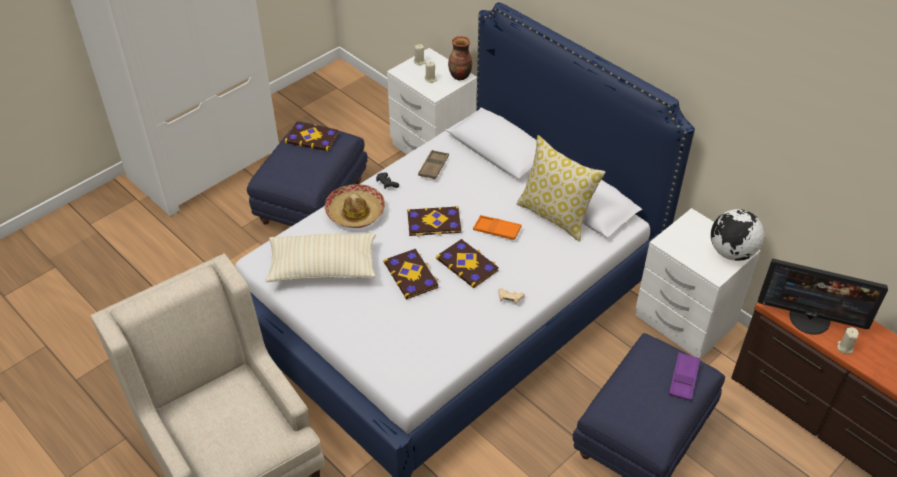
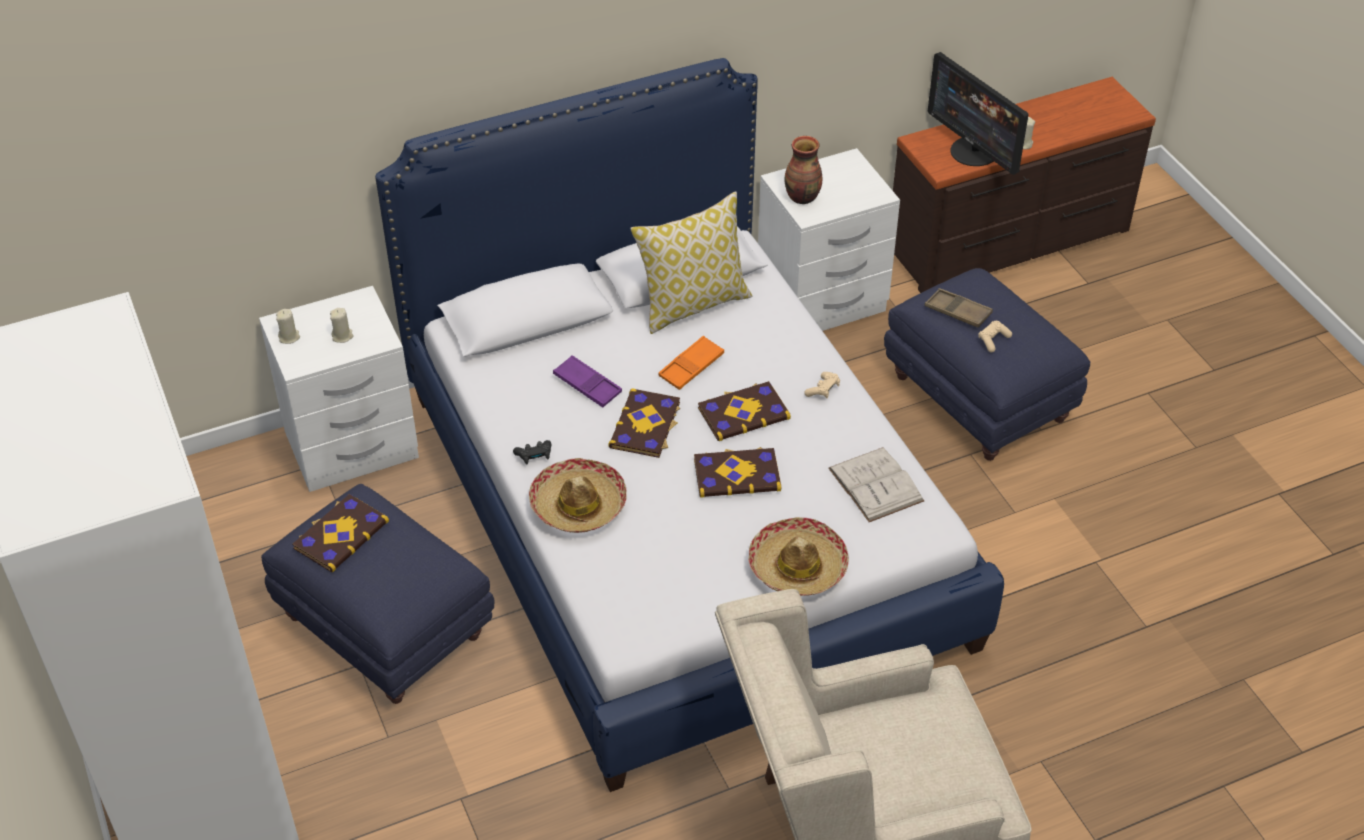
camera: 70 degrees left, 0 degrees up
beige pillow [266,233,376,282] -> none
brown tray [418,150,449,179] -> brown tray moved to [925,288,993,327]
vase [448,36,472,81] -> vase moved to [785,136,823,204]
purple tray [669,352,700,401] -> purple tray moved to [553,355,622,408]
globe [711,209,764,261] -> none
monitor [758,259,888,335] -> monitor turned 105 degrees clockwise [928,52,1029,175]
none -> hat [748,517,849,596]
none -> white book [828,447,924,522]
none -> beige game controller [978,321,1012,353]

